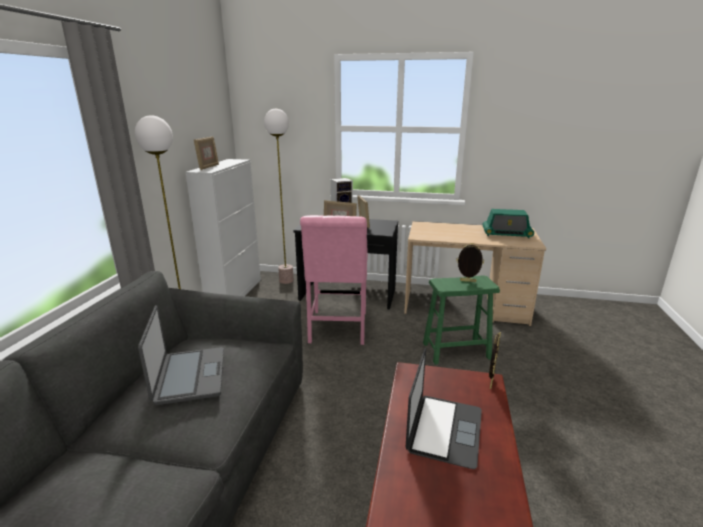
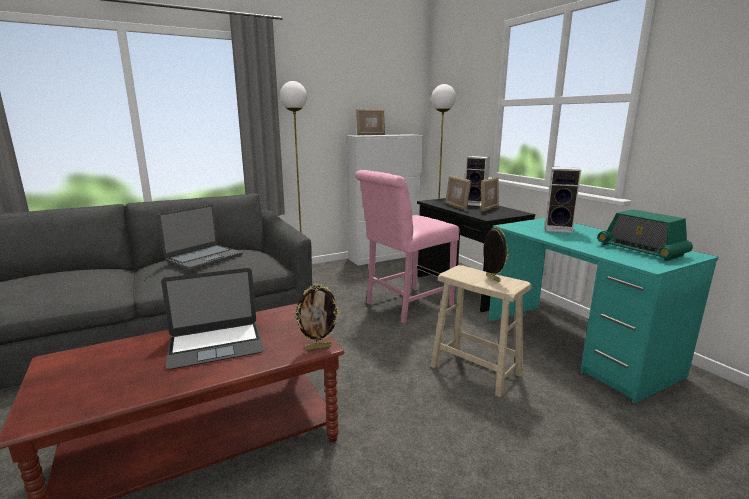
camera: 50 degrees right, 5 degrees down
beige desk [404,221,546,326] -> turquoise desk [488,218,719,404]
green stool [423,275,500,365] -> beige stool [430,265,532,397]
none -> speaker [544,167,581,233]

